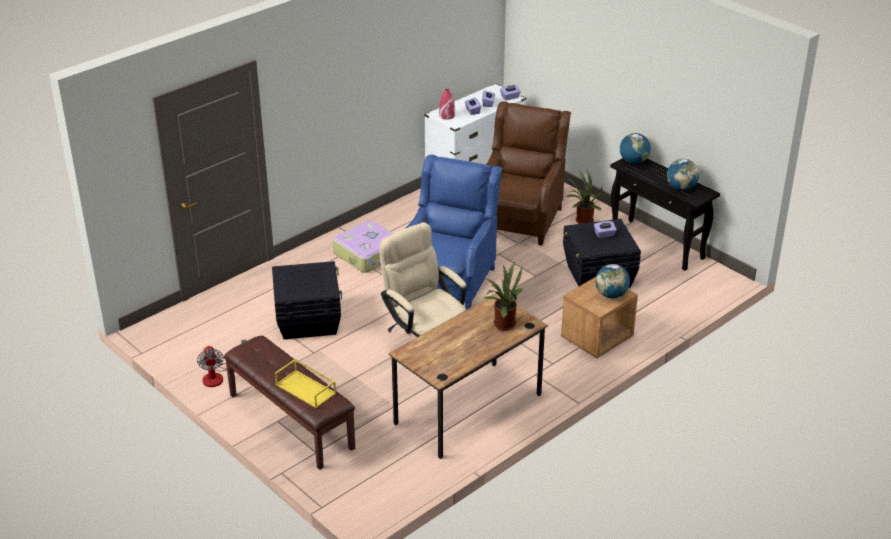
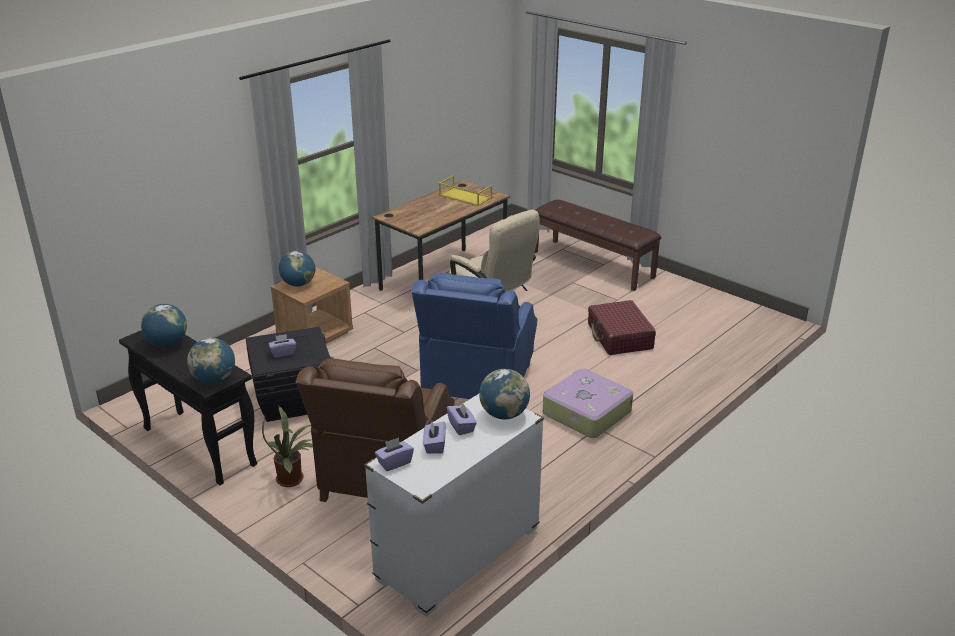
camera: 175 degrees right, 5 degrees down
fan [197,339,247,387] -> none
black storage box [272,261,342,339] -> red suitcase [588,300,656,355]
yellow tray [275,359,336,408] -> yellow tray moved to [439,175,492,206]
red vase [439,89,455,120] -> globe [479,369,530,419]
potted plant [484,262,523,330] -> none

